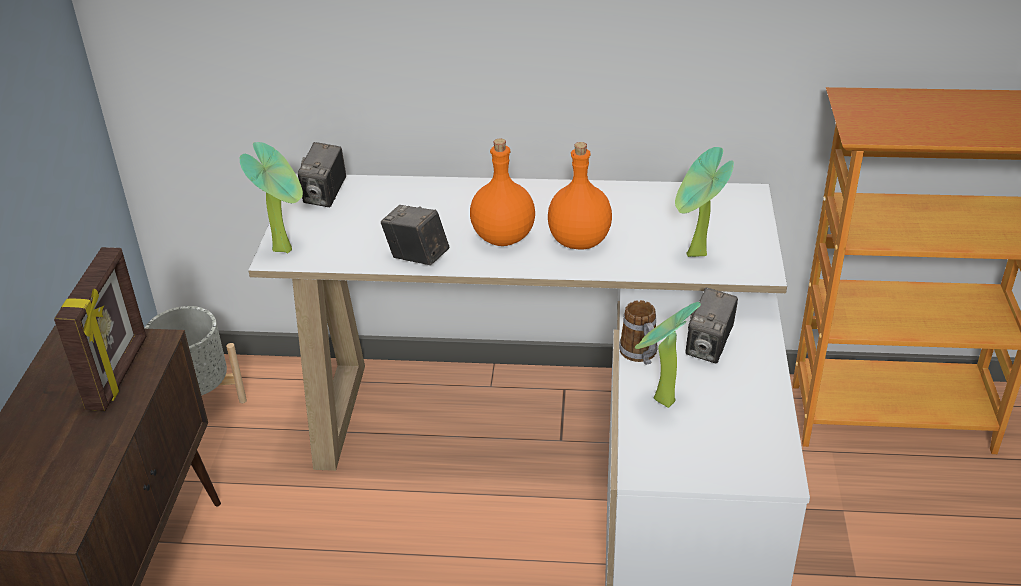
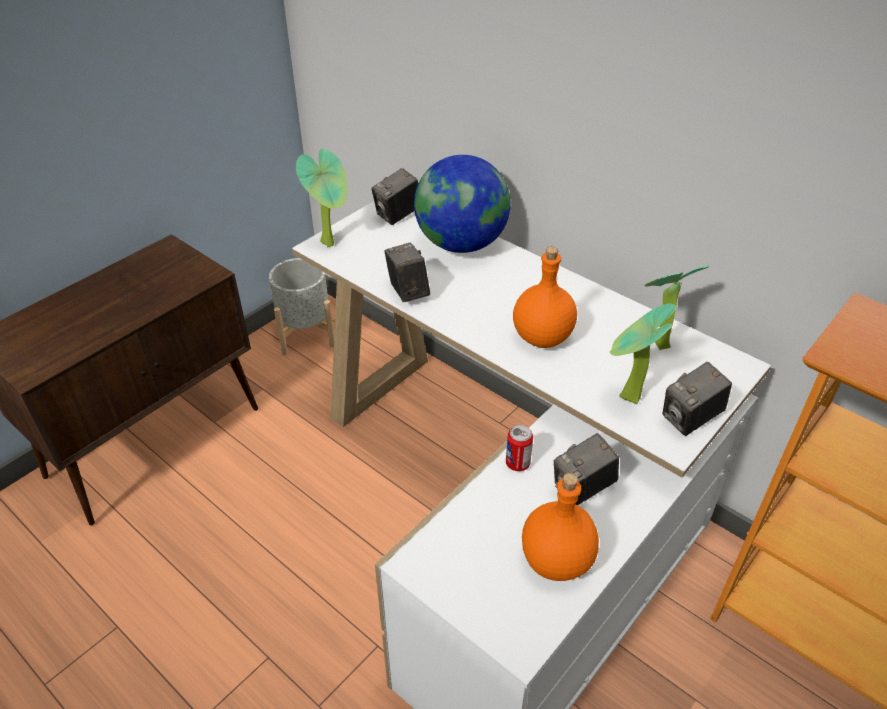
camera: 35 degrees right, 5 degrees up
picture frame [54,247,147,411] -> none
orange bottle [470,139,535,246] -> orange bottle moved to [522,473,599,581]
mug [619,300,657,365] -> can [506,425,533,471]
potted plant [635,302,701,408] -> potted plant moved to [644,265,709,350]
none -> globe [414,155,511,253]
none -> camera [662,362,732,436]

